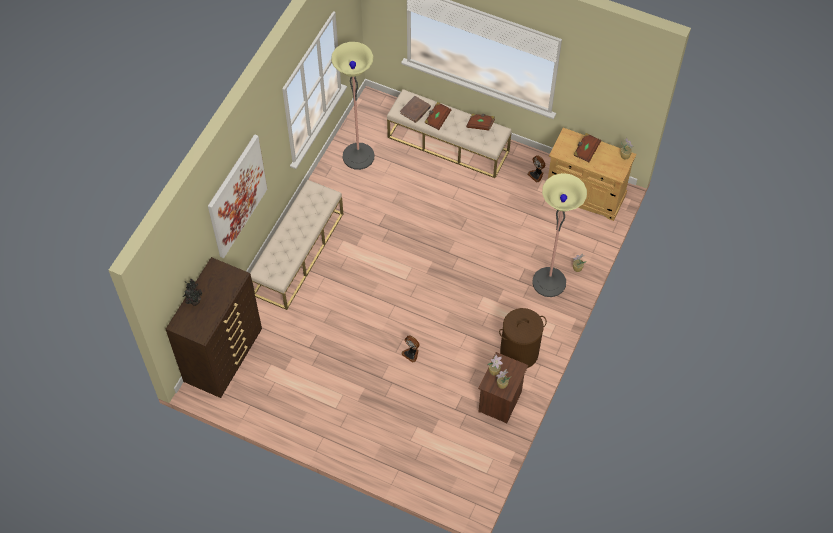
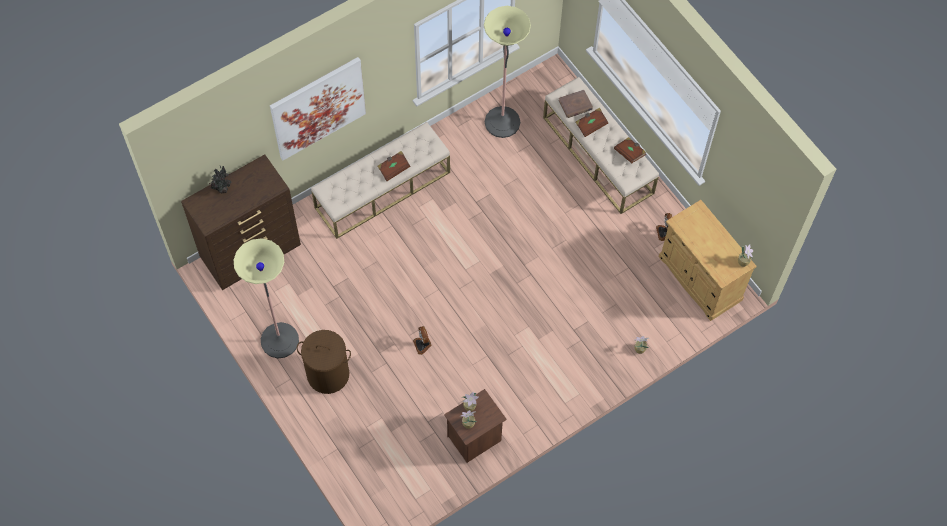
camera: 30 degrees right, 5 degrees up
brown laundry basket [499,308,547,368] -> brown laundry basket moved to [297,330,351,394]
floor lamp [532,173,587,297] -> floor lamp moved to [234,238,299,358]
brown book [573,133,601,162] -> brown book moved to [378,151,411,181]

